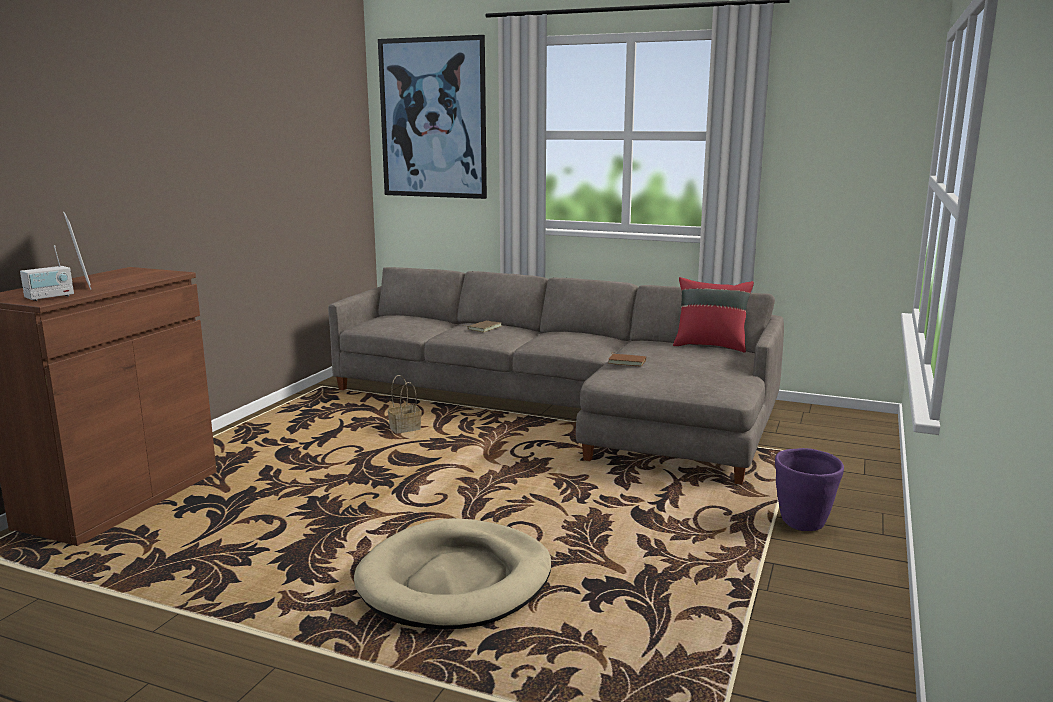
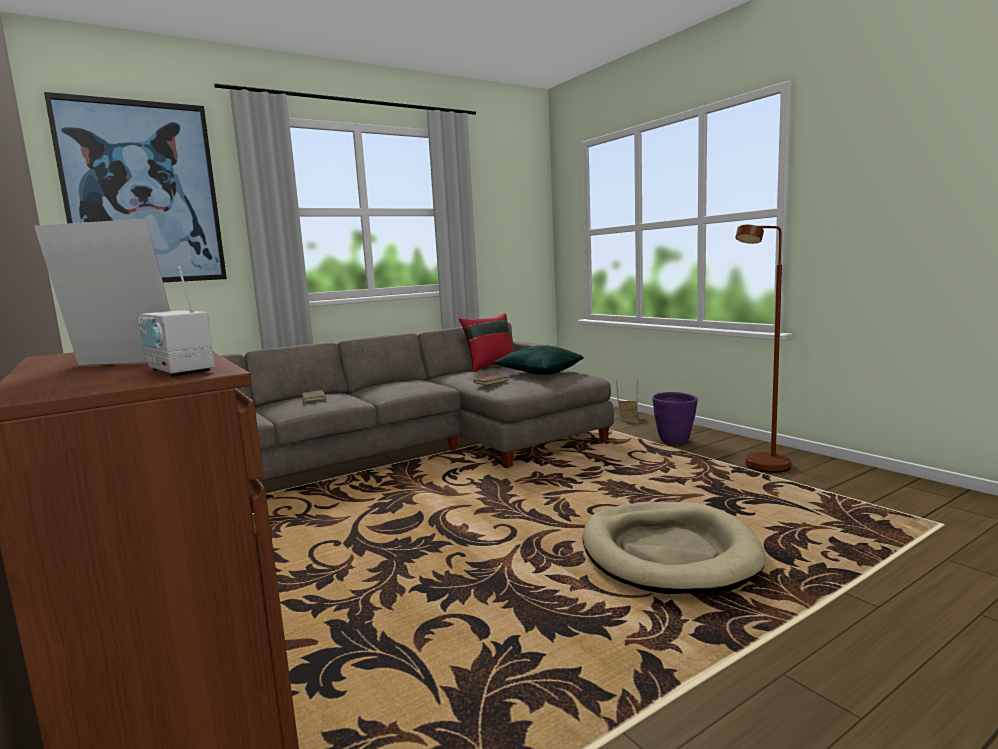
camera: 55 degrees left, 5 degrees down
radio [20,245,74,301] -> radio turned 150 degrees clockwise [138,266,215,377]
basket [388,375,422,434] -> basket moved to [616,379,638,422]
none -> green pillow [493,345,584,375]
none -> brown floor lamp [735,225,791,473]

